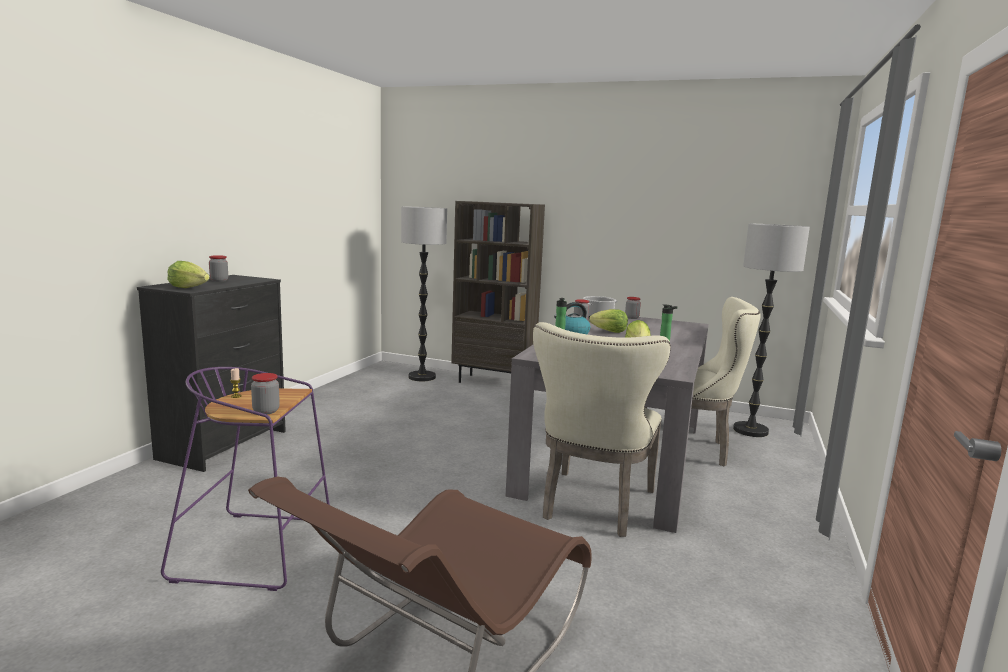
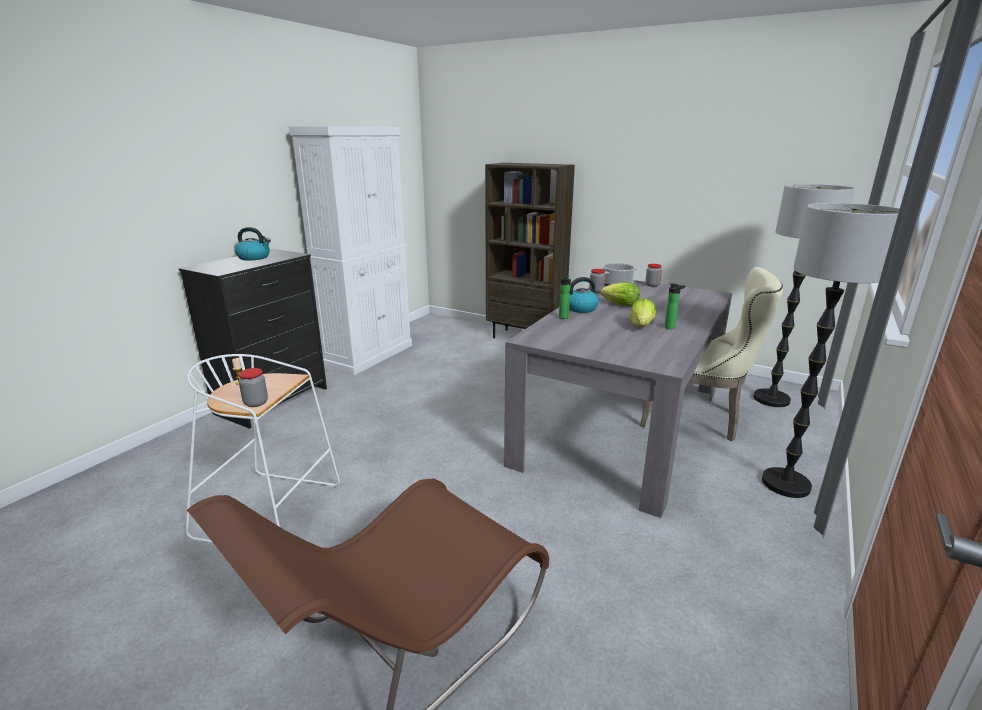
camera: 10 degrees right, 10 degrees up
purple stool [161,367,330,591] -> white stool [186,354,340,543]
lettuce [168,261,209,288] -> none
jar [209,255,228,282] -> kettle [235,227,271,261]
floor lamp [401,206,447,381] -> floor lamp moved to [762,203,900,498]
beige chair [533,322,671,537] -> none
none -> white cabinet [289,126,412,375]

